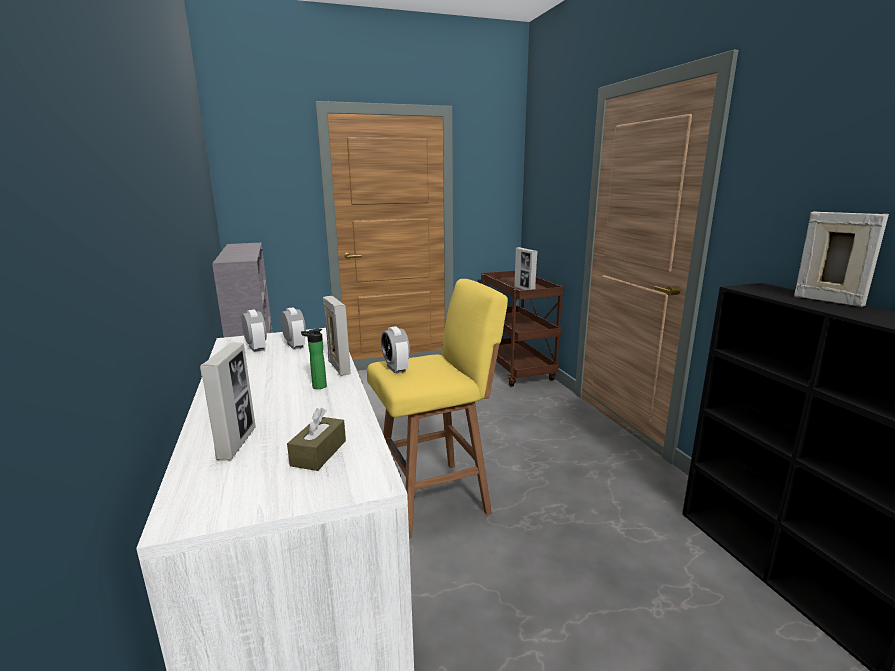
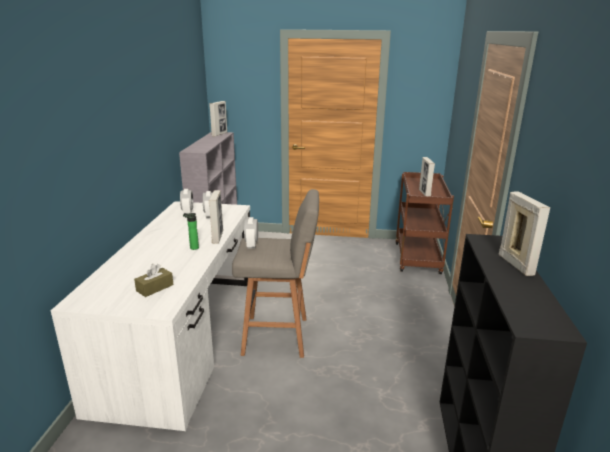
camera: 25 degrees right, 5 degrees up
picture frame [200,342,256,460] -> picture frame moved to [209,101,227,136]
yellow stool [367,279,508,538] -> grey stool [232,189,319,358]

